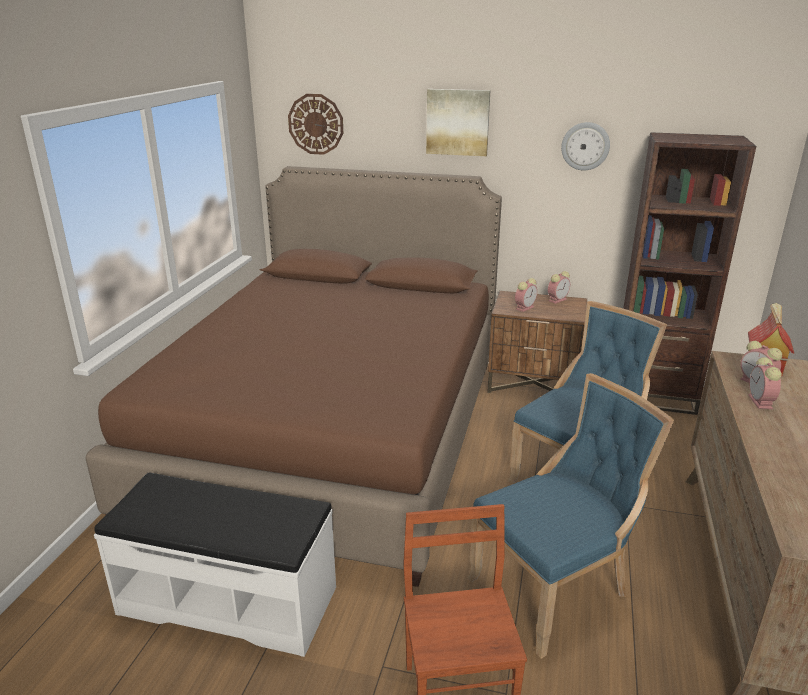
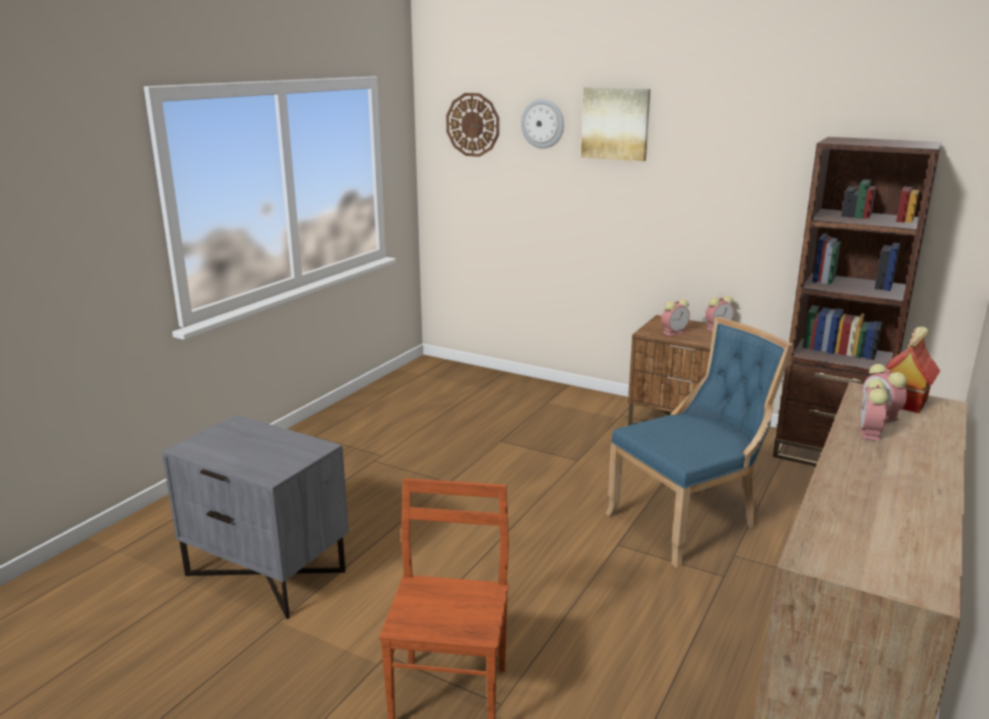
camera: 15 degrees right, 5 degrees down
brown bed [86,166,502,587] -> none
white bench [94,472,336,657] -> grey nightstand [162,415,349,619]
blue chair [467,373,674,659] -> none
wall clock [561,122,610,170] -> wall clock moved to [521,99,564,149]

